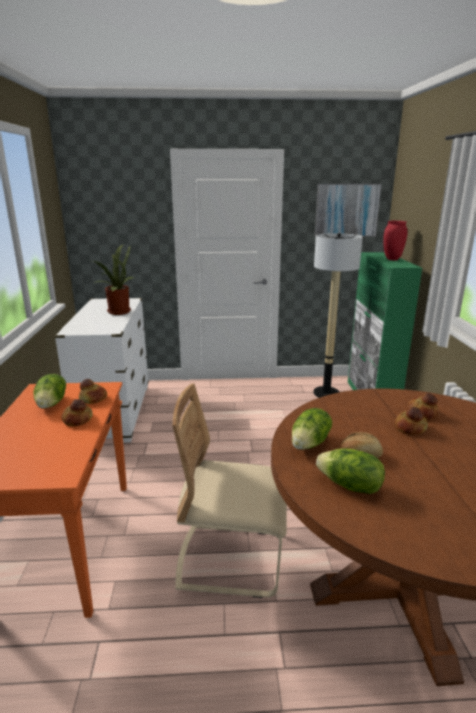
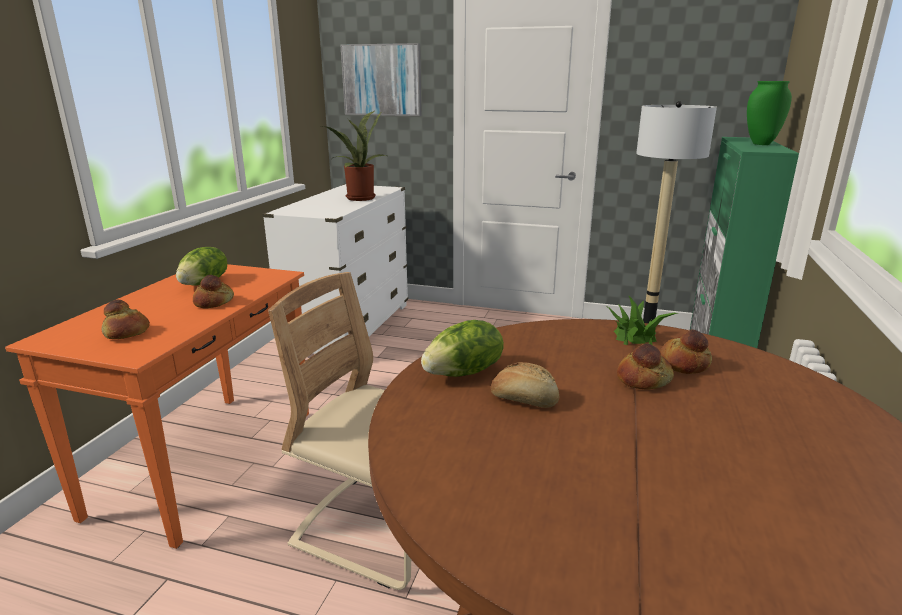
camera: 20 degrees right, 0 degrees up
bread [79,379,107,404] -> bread moved to [102,300,150,339]
picture [315,184,382,237] -> picture moved to [340,43,421,116]
lettuce [316,448,385,494] -> none
red vase [383,221,408,261] -> green vase [747,81,792,145]
none -> potted plant [608,296,678,345]

